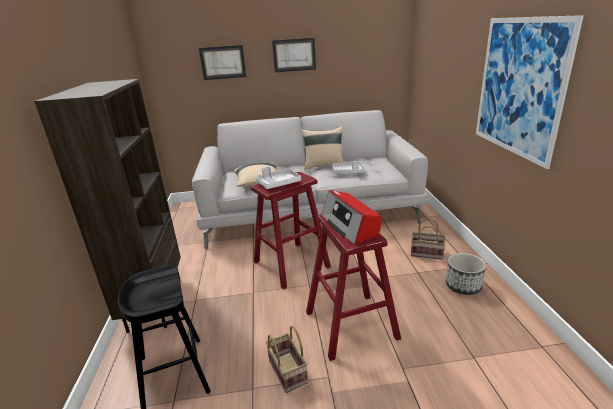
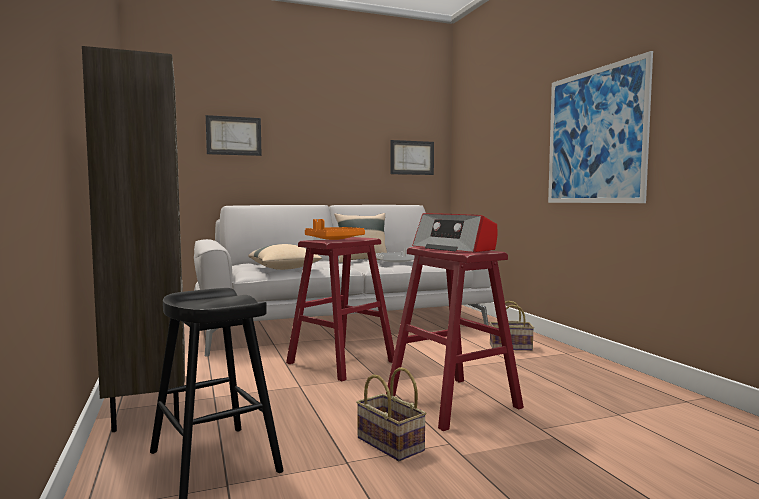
camera: 15 degrees left, 20 degrees down
grey tray [255,166,301,189] -> orange tray [305,219,365,240]
picture [272,38,316,73] -> picture moved to [390,140,434,175]
planter [446,253,486,295] -> none

